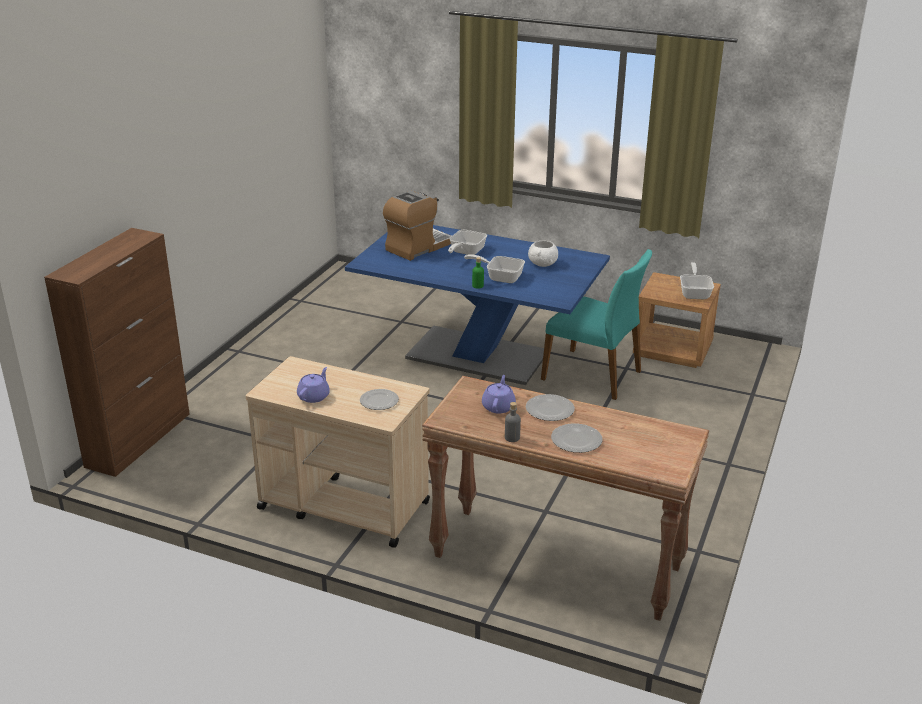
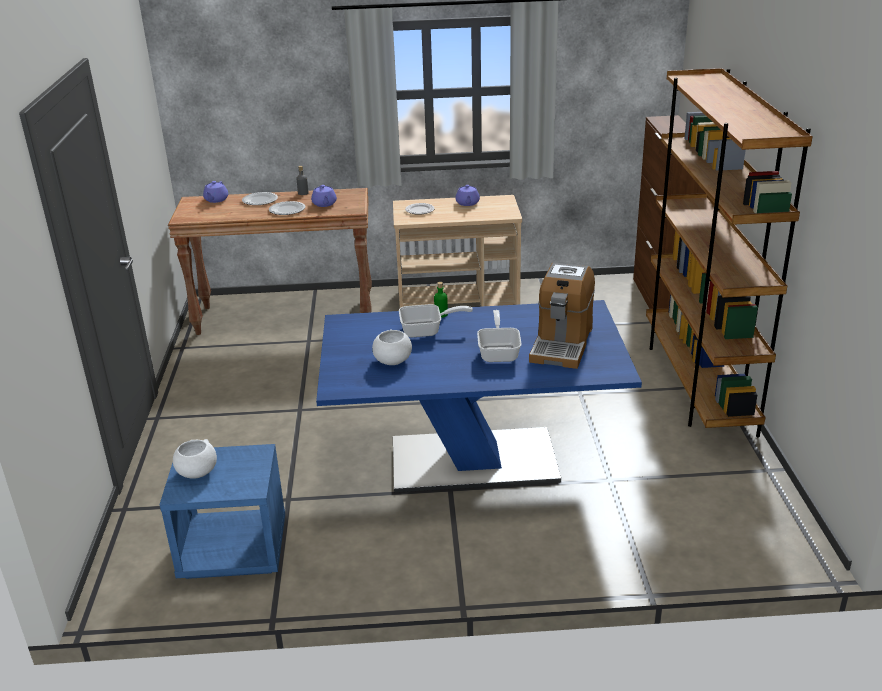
camera: 155 degrees right, 0 degrees up
turquoise chair [541,249,652,400] -> none
brown nightstand [633,272,721,368] -> blue nightstand [159,444,285,579]
frying pan [680,262,714,299] -> white bowl [173,439,217,479]
none -> purple teapot [203,181,228,203]
none -> brown bookcase [646,68,813,437]

